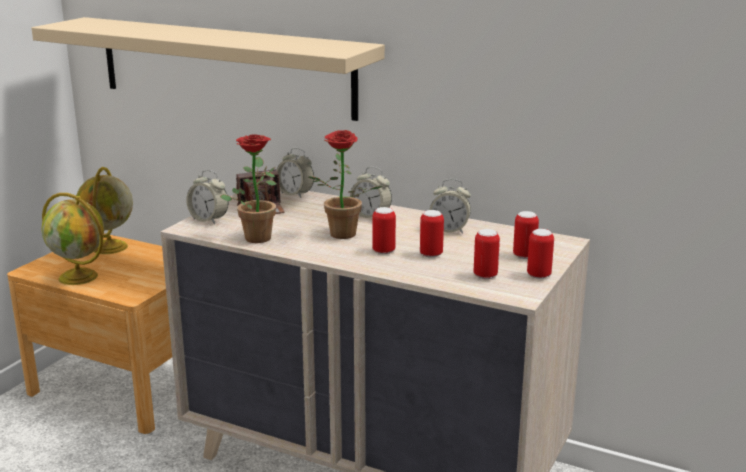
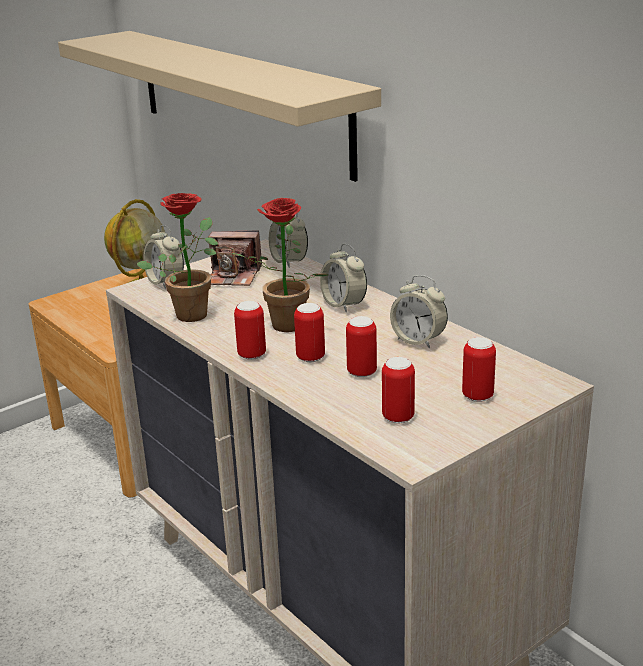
camera: 25 degrees right, 5 degrees up
globe [41,193,104,285] -> none
can [527,229,554,279] -> can moved to [234,301,266,360]

